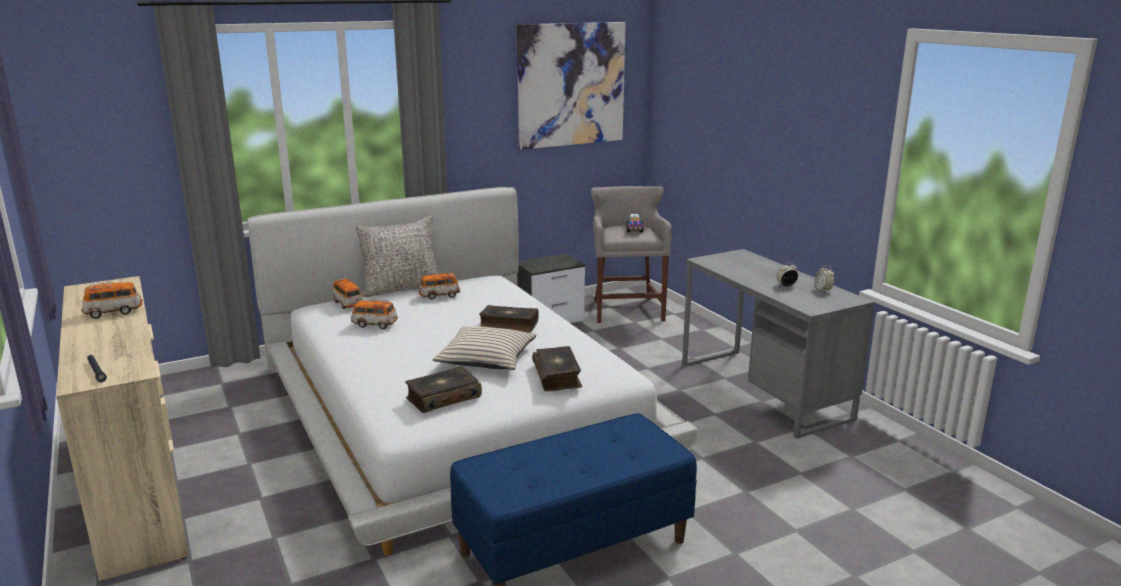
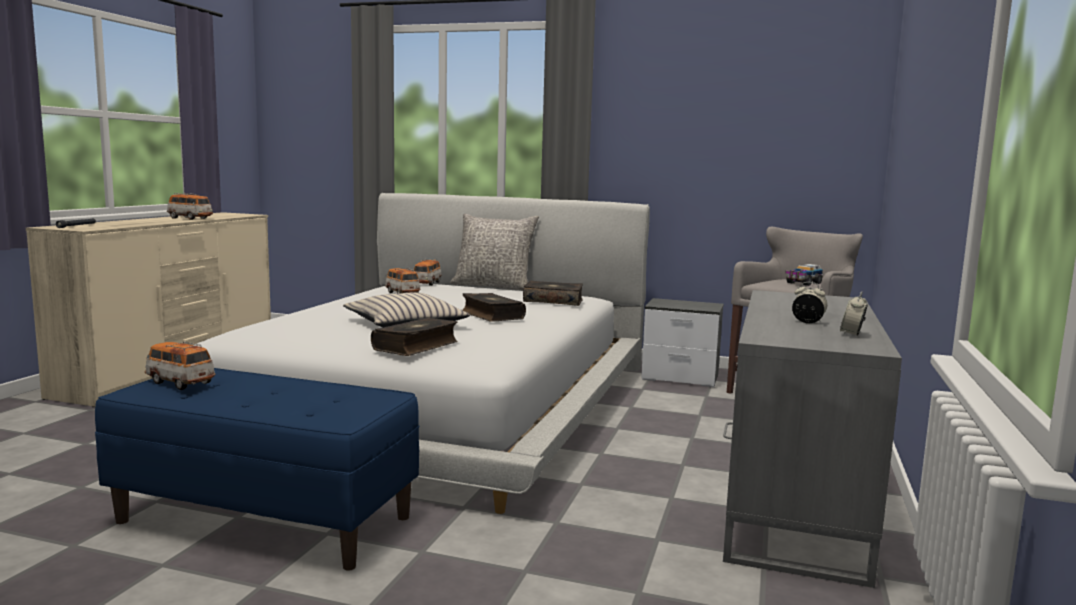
camera: 45 degrees right, 10 degrees down
book [405,366,482,413] -> book moved to [523,281,583,306]
toy car [419,272,460,300] -> toy car moved to [145,342,215,390]
picture [517,22,626,150] -> none

